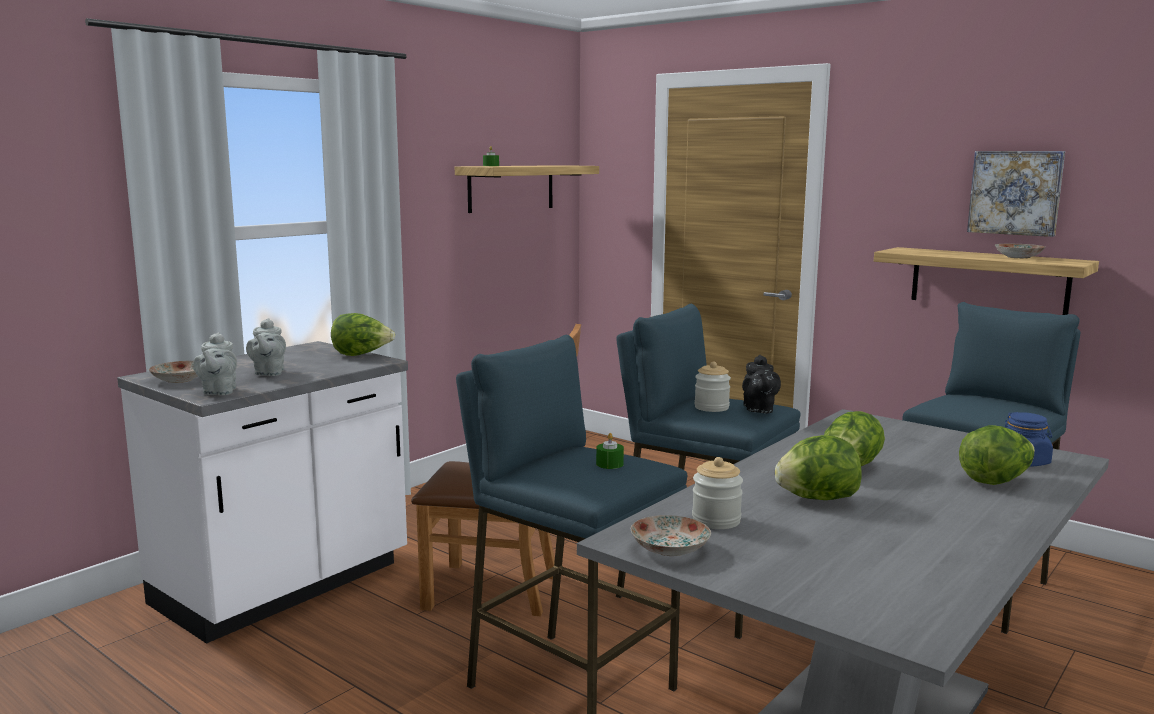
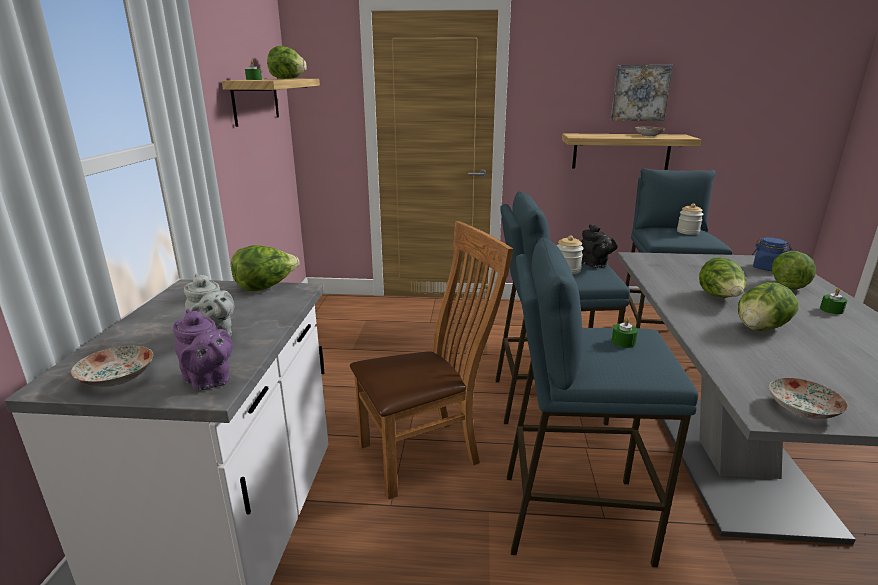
camera: 35 degrees left, 10 degrees up
grey teapot [193,332,237,395] -> purple teapot [173,309,233,391]
jar [692,457,743,529] -> jar moved to [677,203,704,235]
none -> lettuce [267,46,307,79]
none -> green candle [820,288,847,314]

